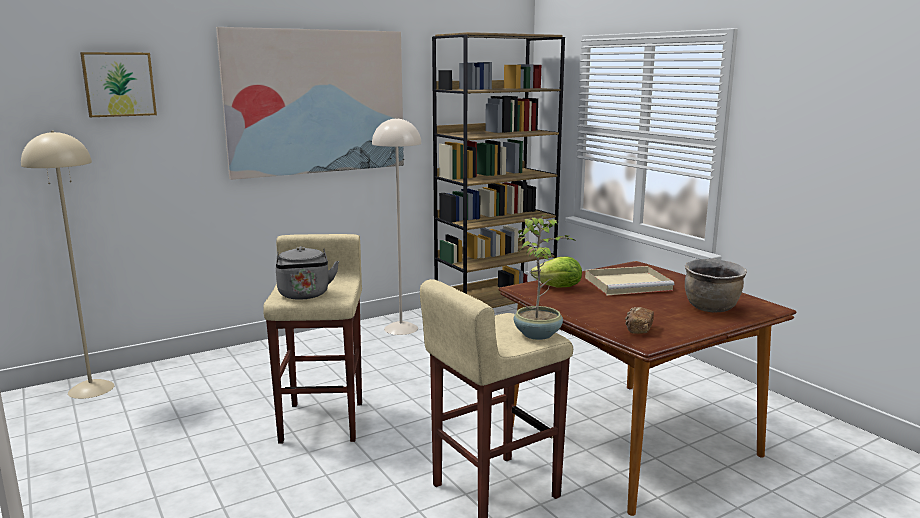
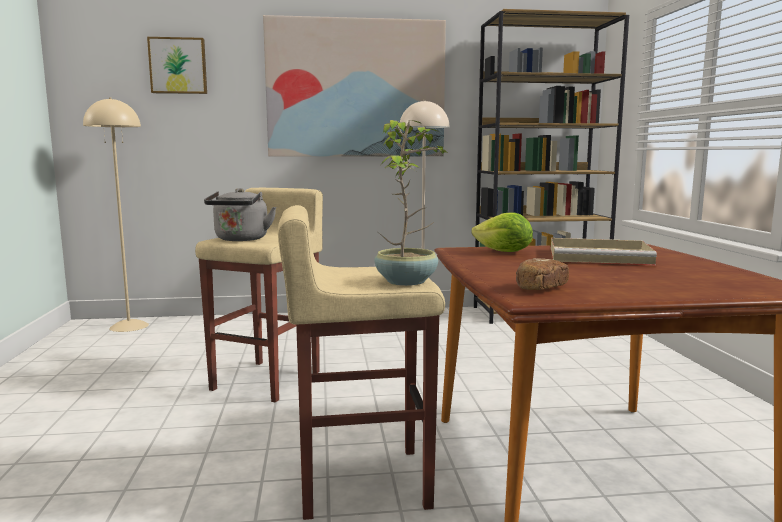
camera: 25 degrees right, 5 degrees down
brown cooking pot [685,259,747,312] -> none

